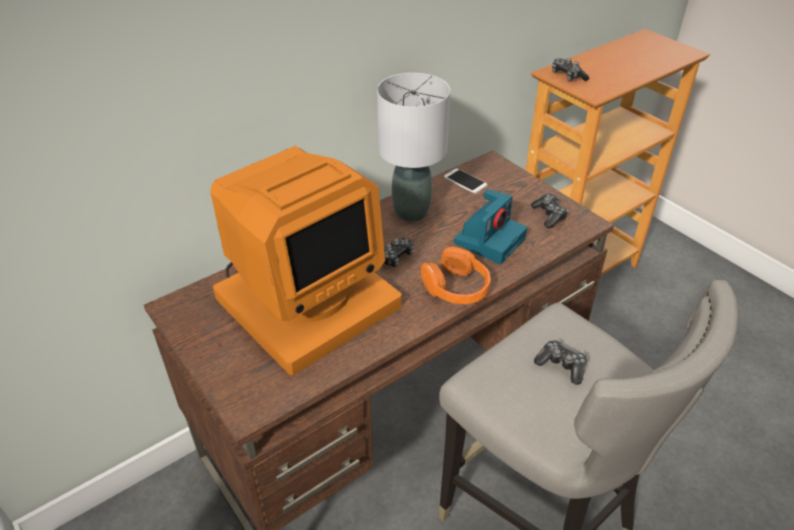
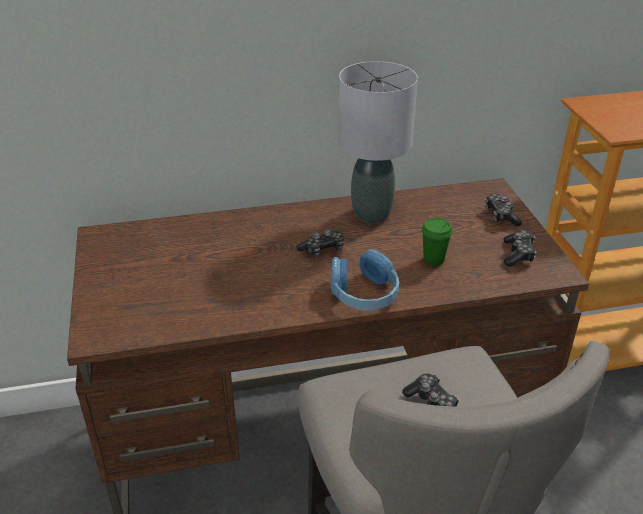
camera: 25 degrees right, 5 degrees down
monitor [210,146,401,375] -> none
orange headphones [421,247,491,304] -> blue headphones [330,249,399,310]
phone [444,168,488,194] -> none
camera [454,189,527,264] -> green cup [422,218,453,266]
game controller [552,58,589,81] -> game controller moved to [485,193,522,226]

